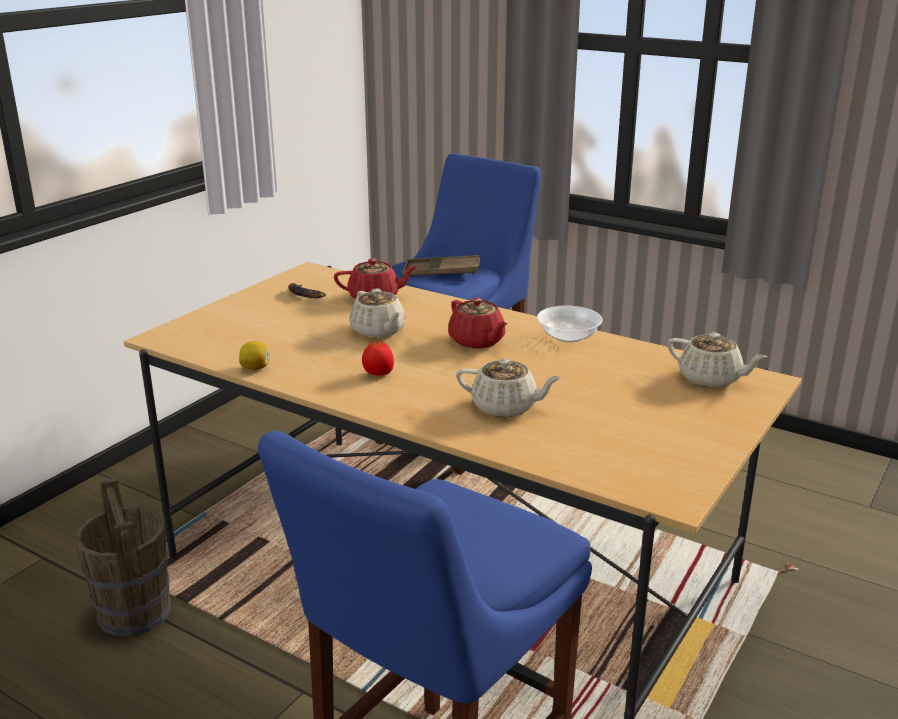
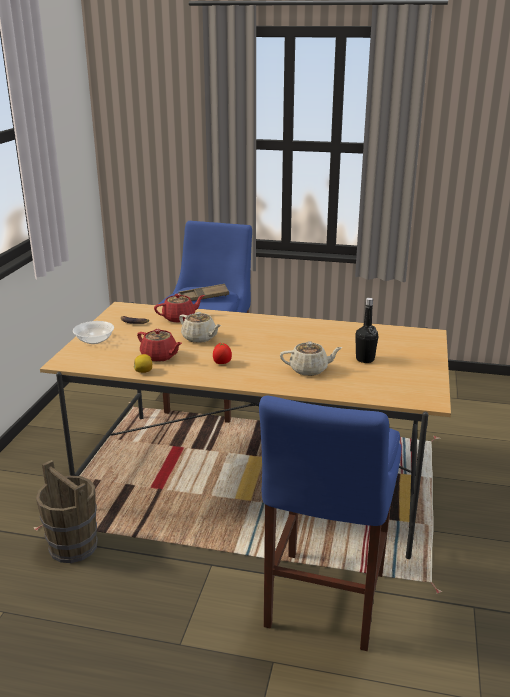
camera: 20 degrees left, 0 degrees up
red teapot [448,298,507,348] -> red teapot moved to [137,329,182,362]
bowl [537,306,603,342] -> bowl moved to [73,321,114,344]
beige teapot [668,332,767,388] -> none
none -> black bottle [355,298,378,363]

